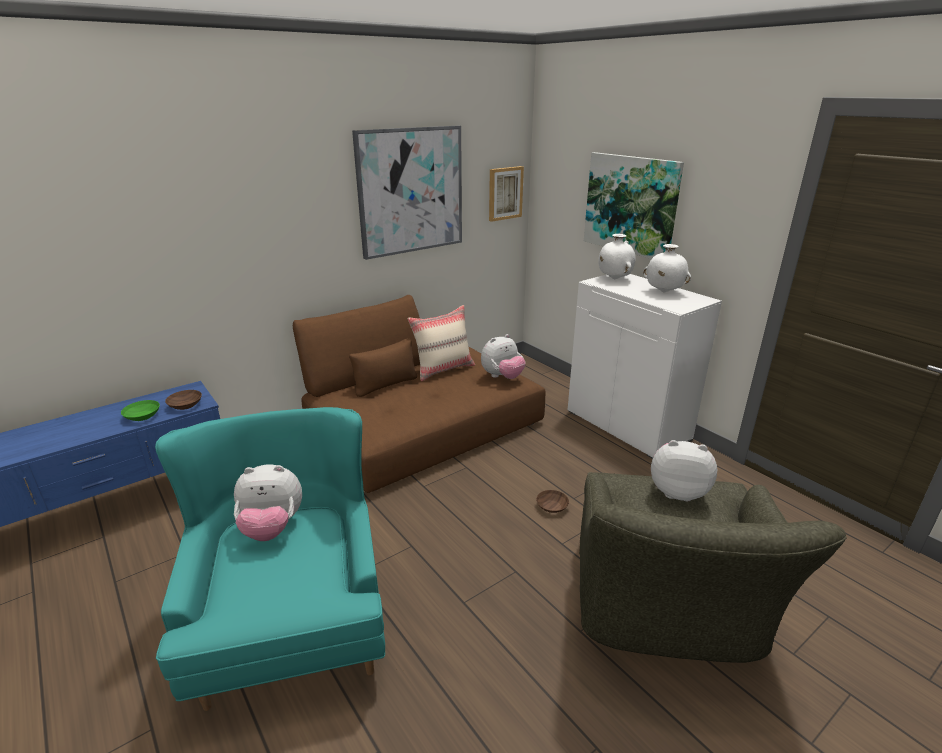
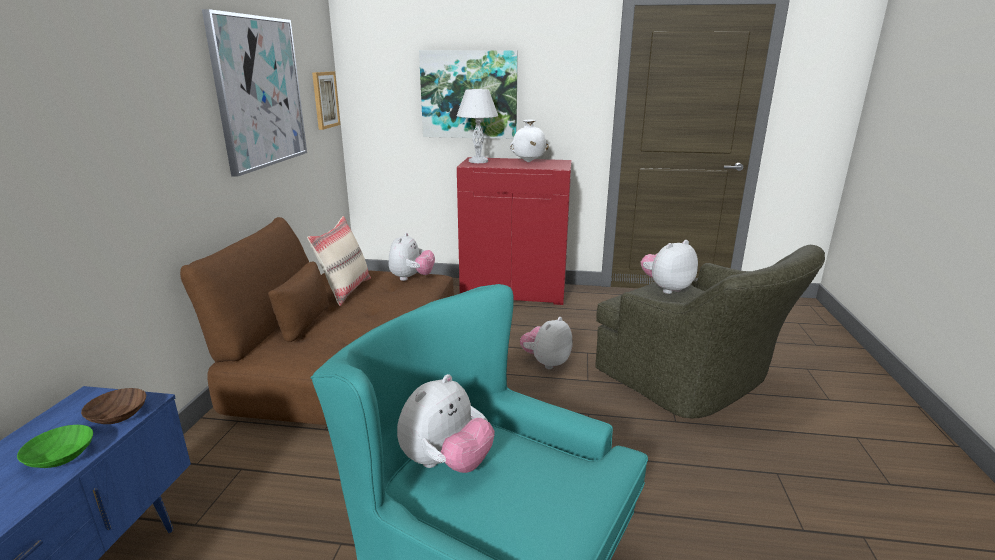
camera: 45 degrees left, 5 degrees down
brown bowl [536,490,569,513] -> plush toy [520,317,573,369]
white cabinet [568,274,722,459] -> red cabinet [457,157,572,305]
white vase [598,234,635,279] -> white table lamp [457,89,498,163]

